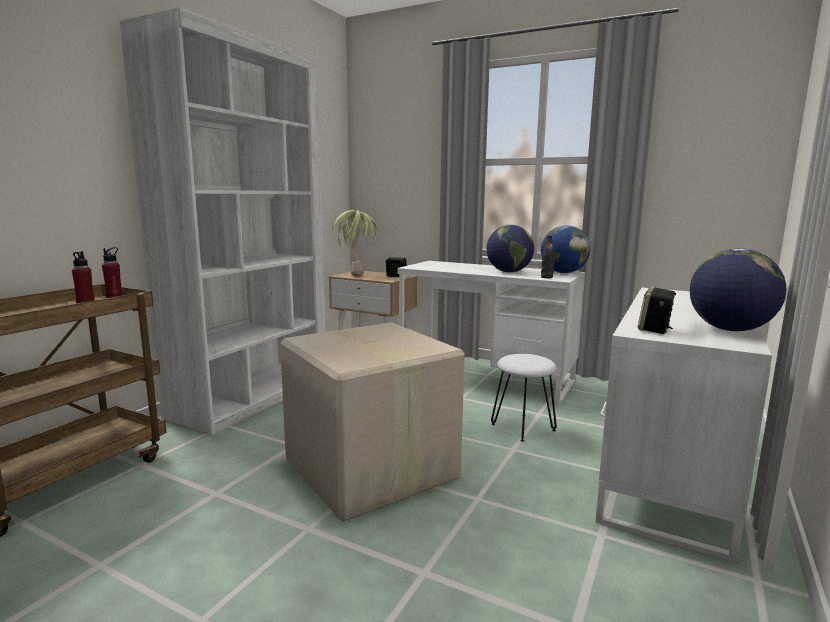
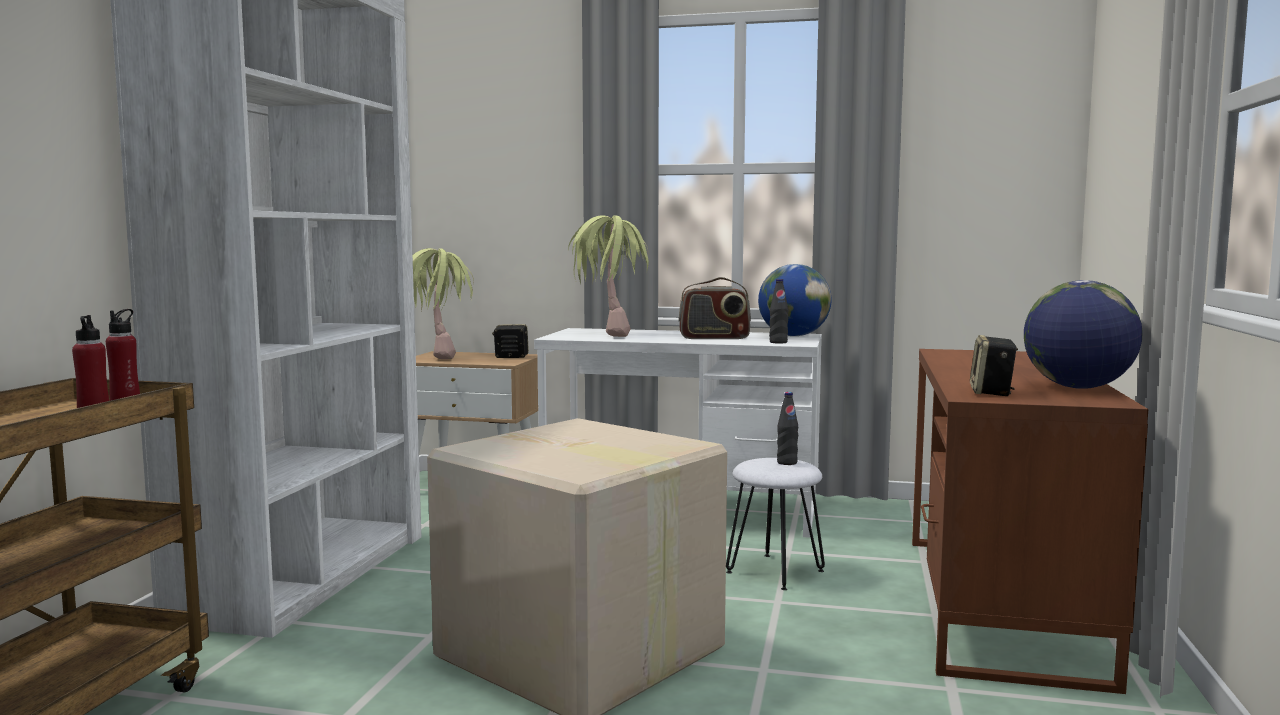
camera: 15 degrees left, 5 degrees down
globe [486,225,534,272] -> radio [678,277,751,339]
white desk [595,288,772,562] -> brown desk [912,349,1148,694]
none -> potted plant [568,215,649,337]
none -> black bottle [777,392,798,465]

